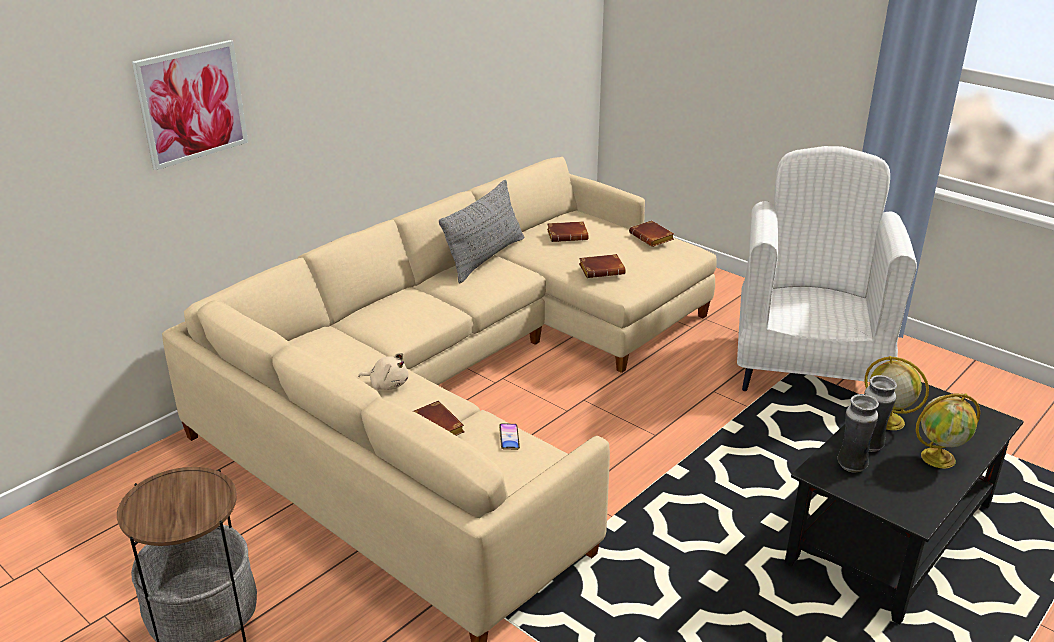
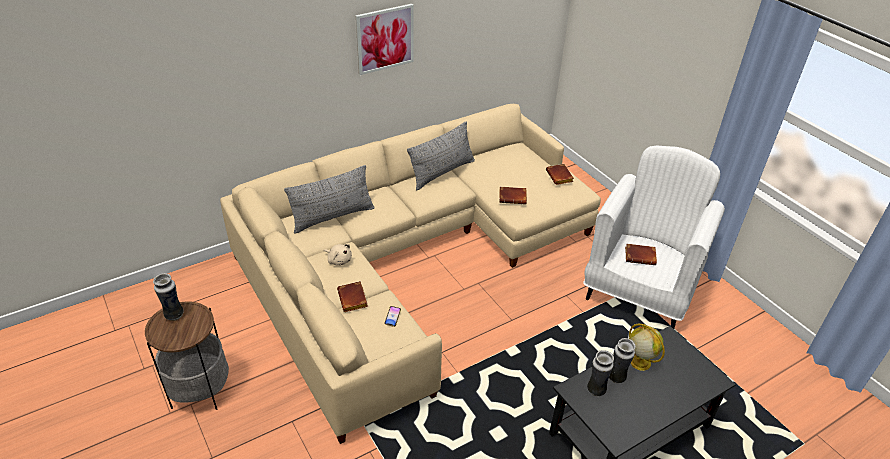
camera: 15 degrees right, 10 degrees up
picture [132,40,248,170] -> picture moved to [356,4,414,75]
brown book [547,221,588,242] -> brown book moved to [625,244,657,265]
globe [916,393,980,468] -> none
none -> vase [153,273,184,321]
none -> grey pillow [284,165,375,233]

